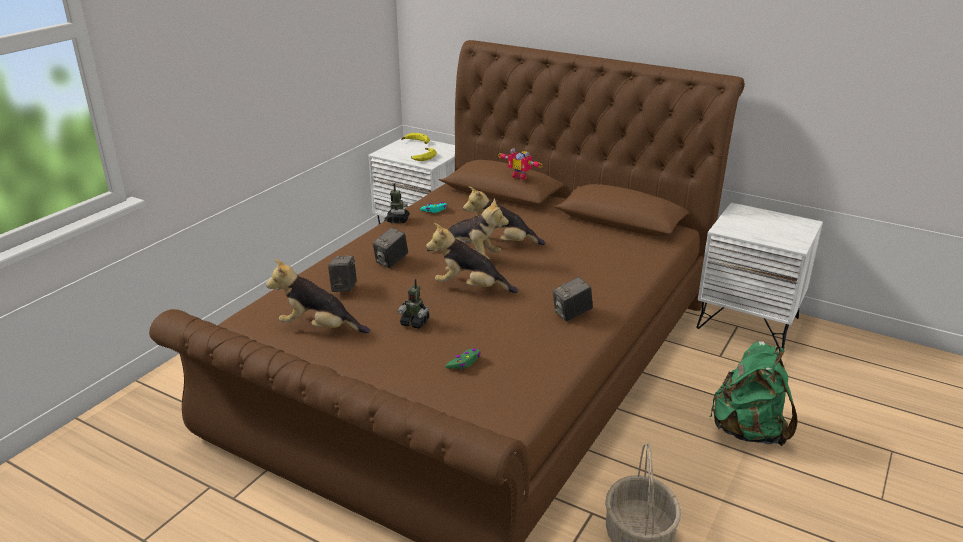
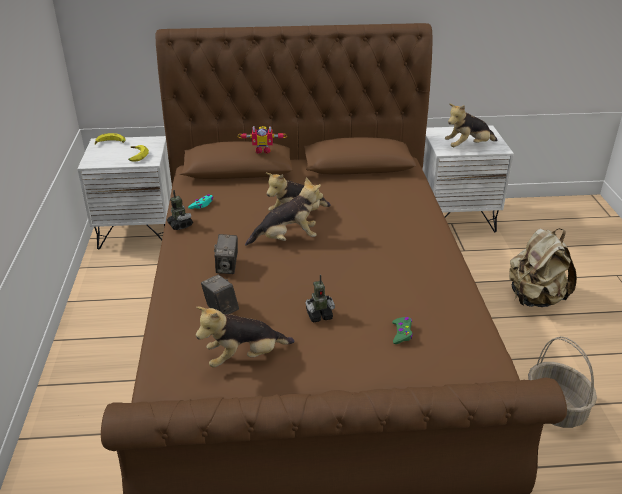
camera: 35 degrees left, 5 degrees up
plush toy [426,223,518,293] -> plush toy moved to [445,103,498,147]
camera [553,277,593,322] -> none
green backpack [710,341,798,446] -> beige backpack [509,229,577,307]

